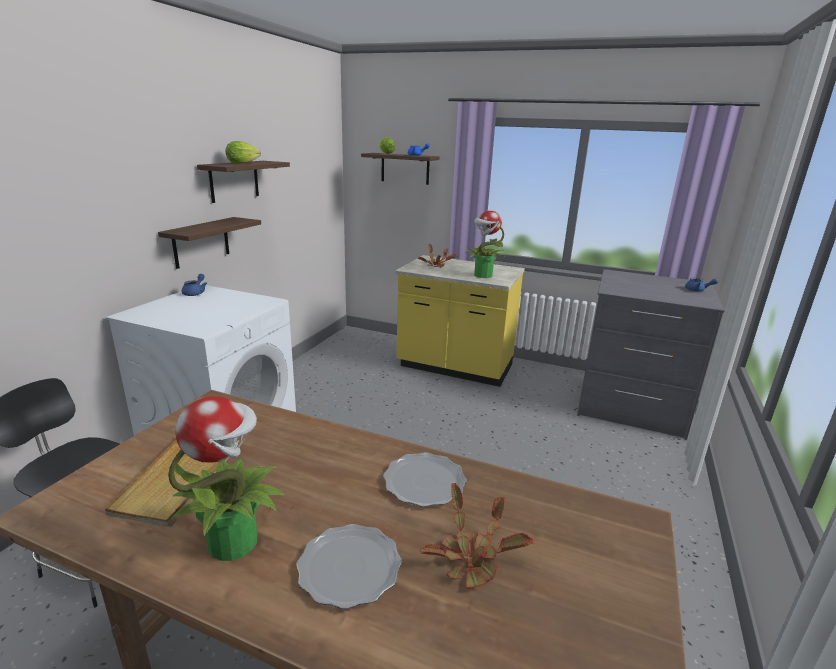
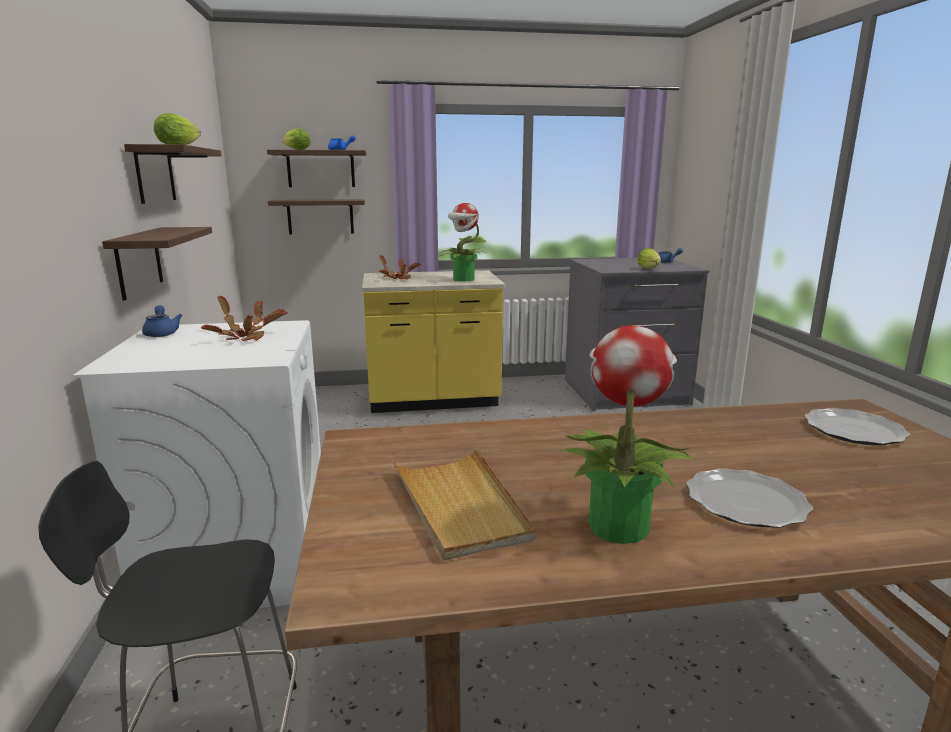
camera: 30 degrees left, 5 degrees down
plate [383,452,467,507] -> plate moved to [804,408,910,445]
potted plant [420,483,533,589] -> potted plant moved to [201,295,287,341]
none -> shelf [268,199,365,234]
none -> lettuce [637,248,661,269]

